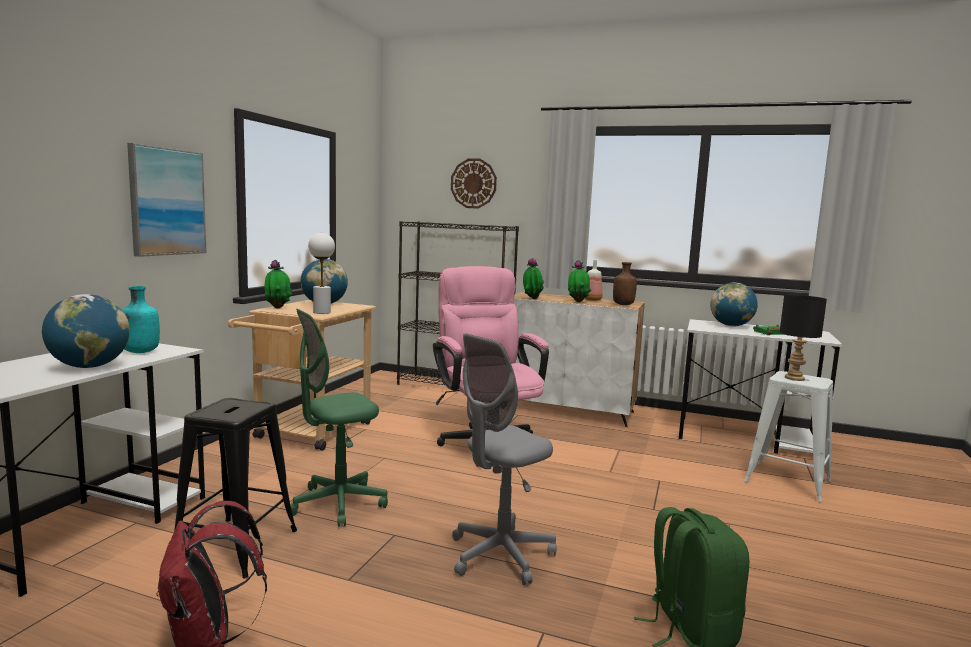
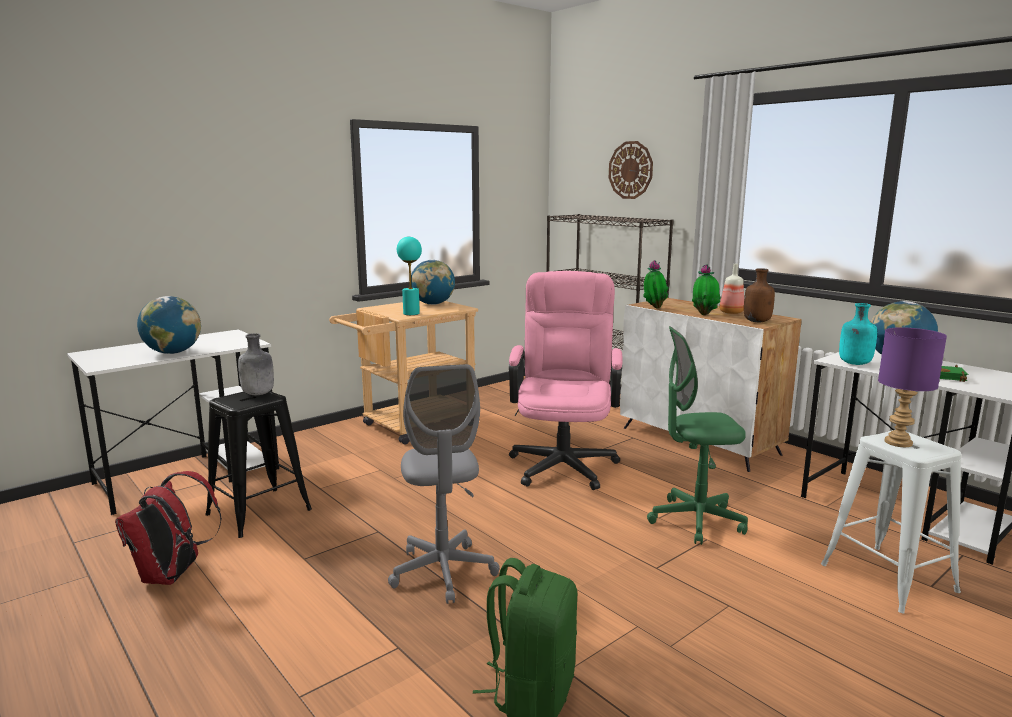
camera: 30 degrees right, 5 degrees up
turquoise bottle [122,286,160,353] -> turquoise bottle moved to [839,303,877,365]
picture [127,143,207,257] -> none
potted plant [264,260,293,309] -> none
green office chair [290,309,388,527] -> green office chair moved to [647,326,748,545]
white table lamp [308,233,335,314] -> turquoise table lamp [397,237,422,315]
grey office chair [452,333,557,585] -> grey office chair turned 90 degrees counterclockwise [388,364,500,604]
black table lamp [780,295,827,381] -> purple table lamp [878,327,947,447]
none -> grey bottle [238,333,274,395]

